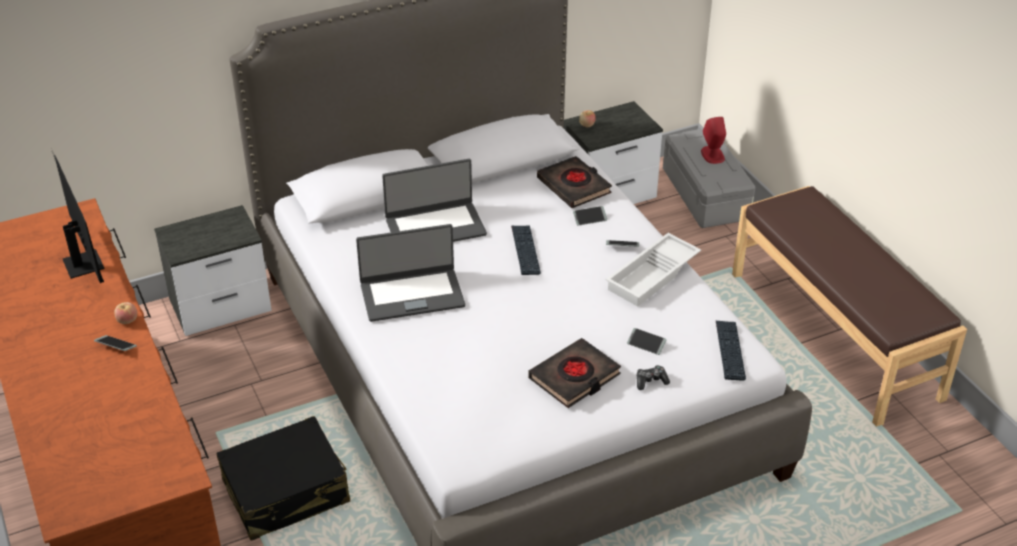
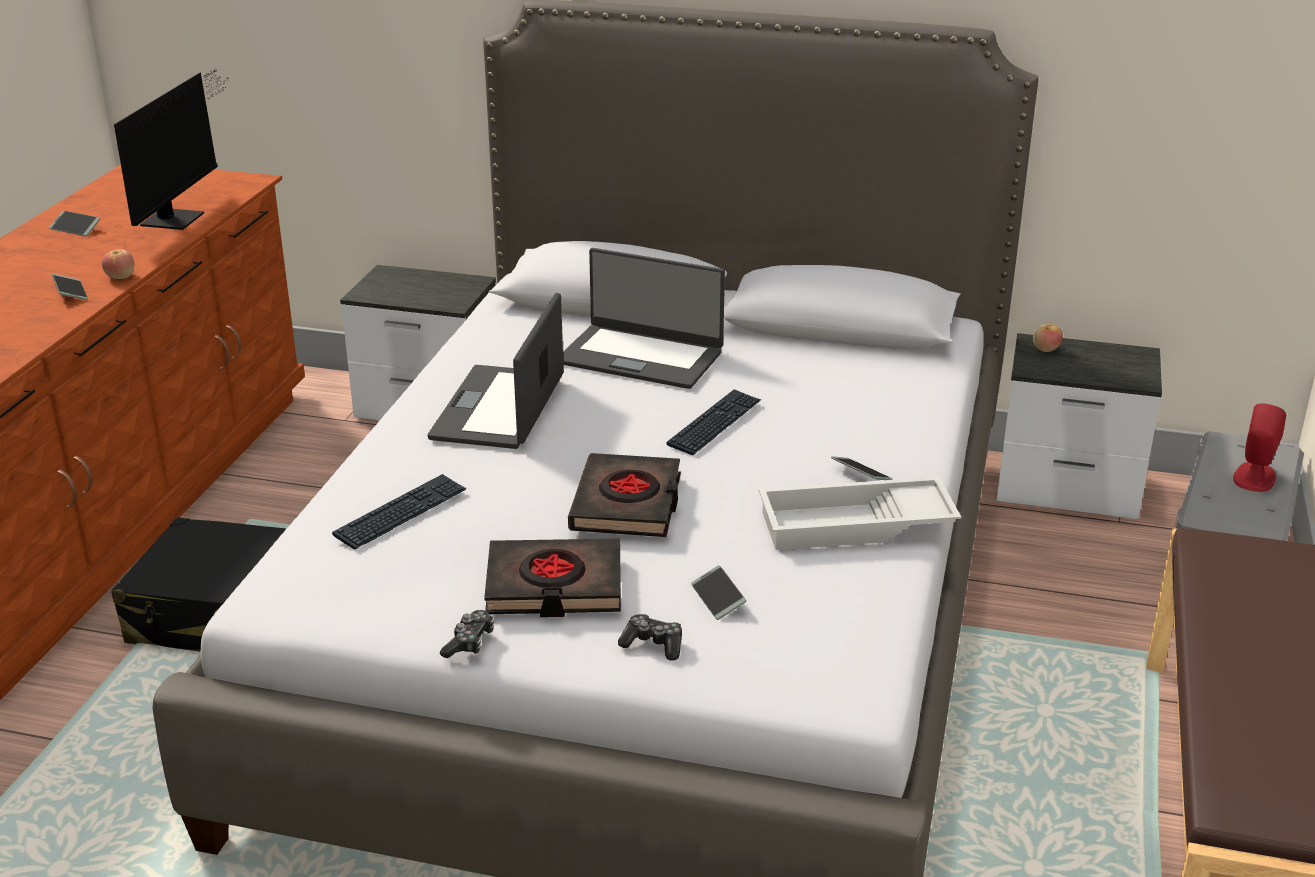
camera: 40 degrees right, 10 degrees down
laptop [356,224,465,322] -> laptop turned 75 degrees clockwise [427,293,564,449]
black book [537,156,612,208] -> black book moved to [568,453,681,537]
phone [573,206,607,226] -> phone moved to [49,211,100,236]
keyboard [716,321,746,381] -> keyboard moved to [332,474,466,549]
none -> game controller [440,610,494,658]

